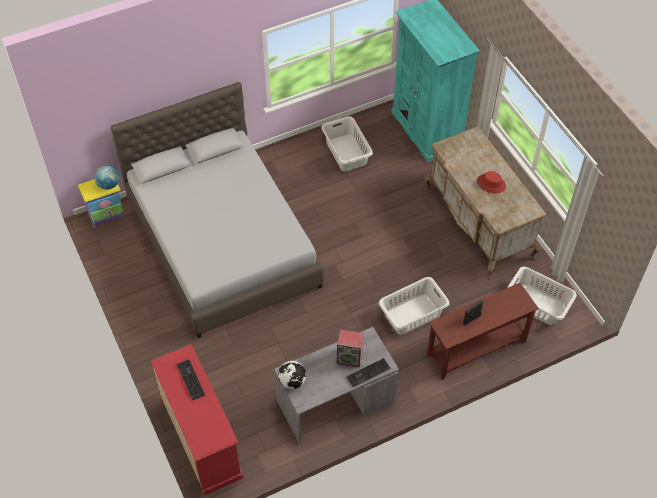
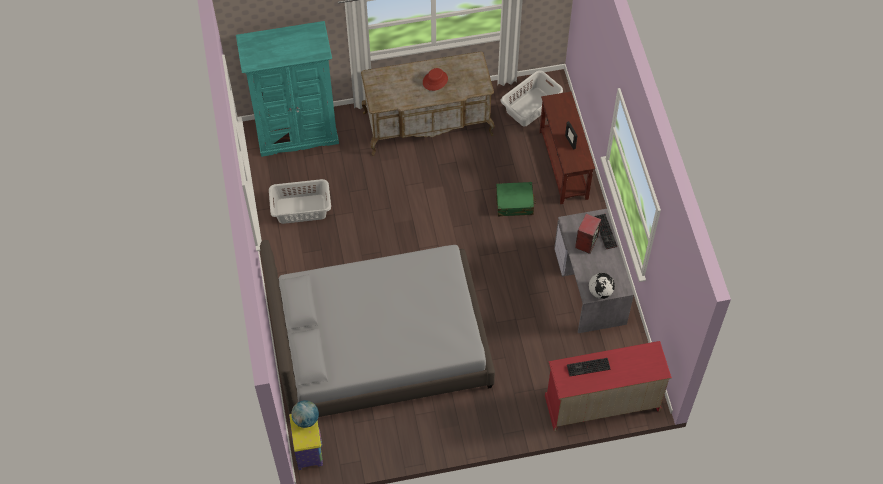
camera: 75 degrees left, 5 degrees up
grey laundry basket [379,277,449,335] -> green suitcase [496,182,536,216]

